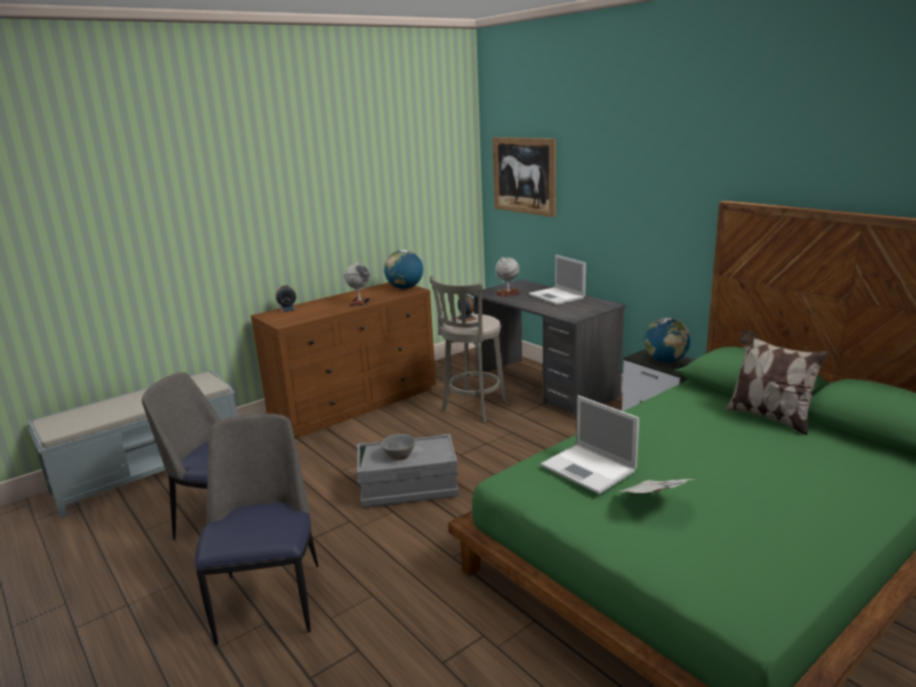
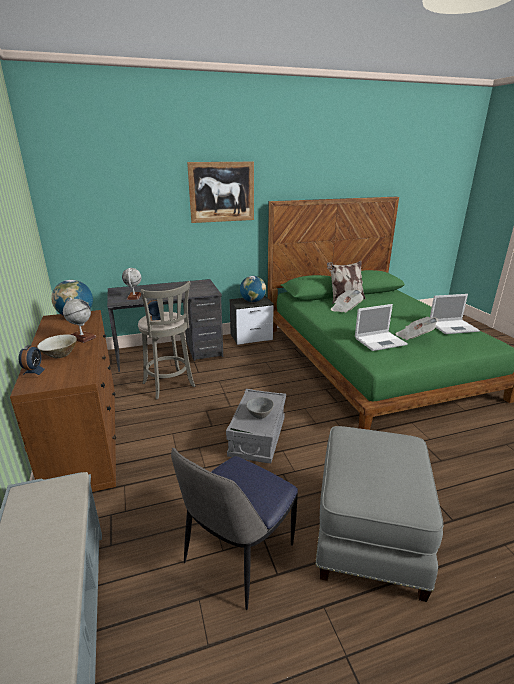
camera: 70 degrees left, 5 degrees up
chair [194,414,319,645] -> grey ottoman [316,426,444,602]
picture [493,137,556,217] -> picture moved to [187,162,254,223]
laptop [528,255,586,305] -> laptop moved to [430,294,480,334]
none -> beige bowl [37,334,77,358]
none -> newspaper [331,289,364,313]

